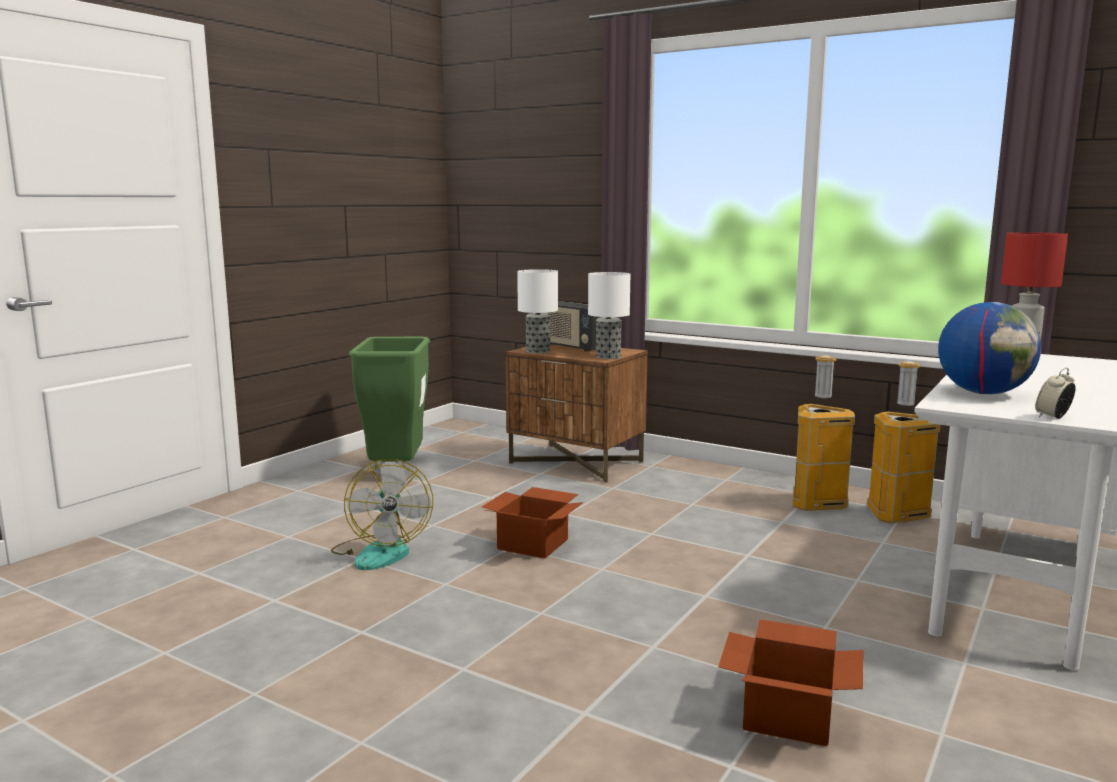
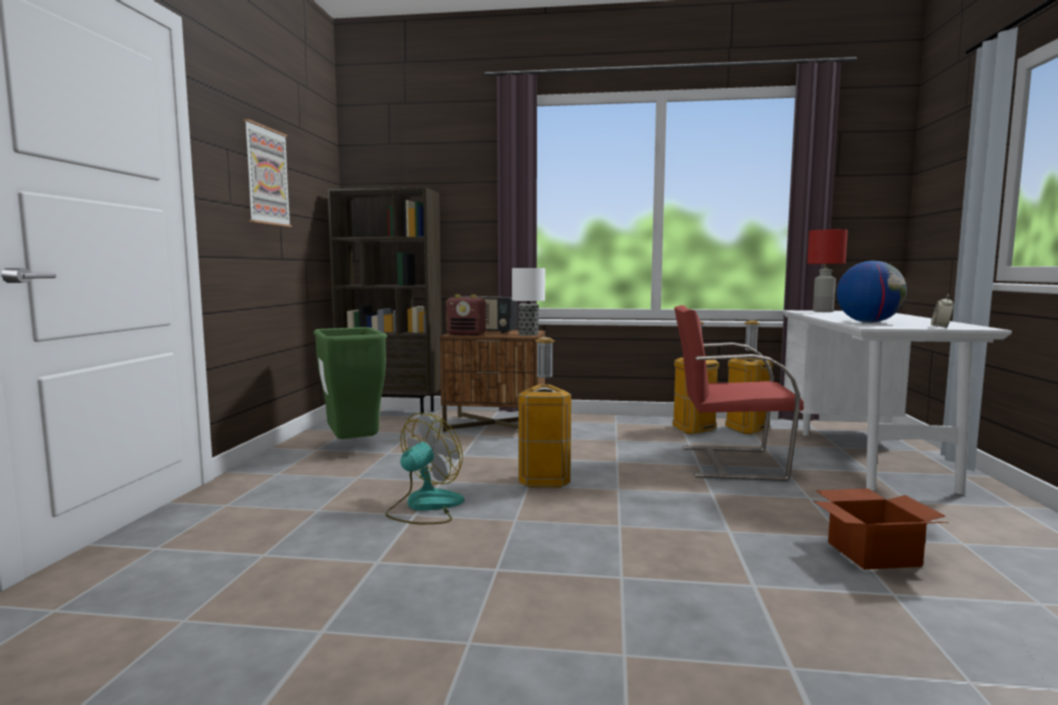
camera: 25 degrees left, 5 degrees down
fan [331,459,433,570] -> fan turned 105 degrees counterclockwise [385,413,464,524]
cardboard box [482,487,584,558] -> trash can [518,337,571,488]
table lamp [517,269,558,354] -> radio [446,295,486,336]
none -> picture [243,119,292,227]
none -> brown bookcase [328,187,442,415]
none -> red chair [674,305,804,481]

